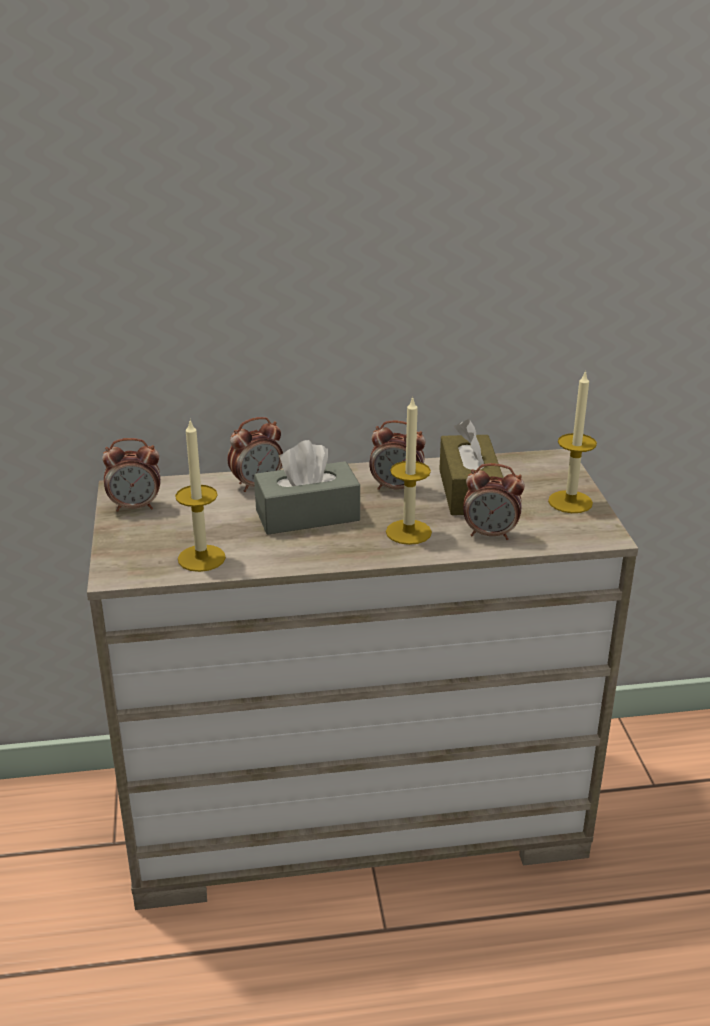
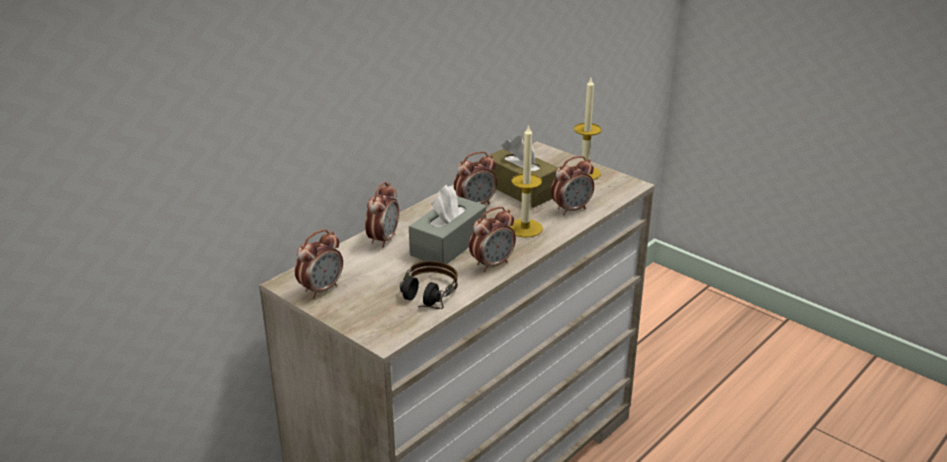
camera: 40 degrees left, 0 degrees up
candle [175,421,226,572] -> headphones [399,261,458,309]
none -> alarm clock [469,207,516,272]

